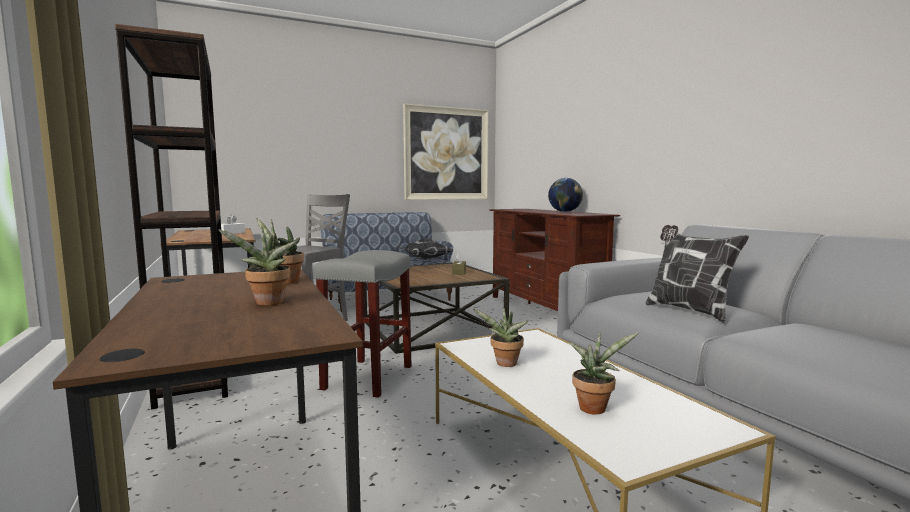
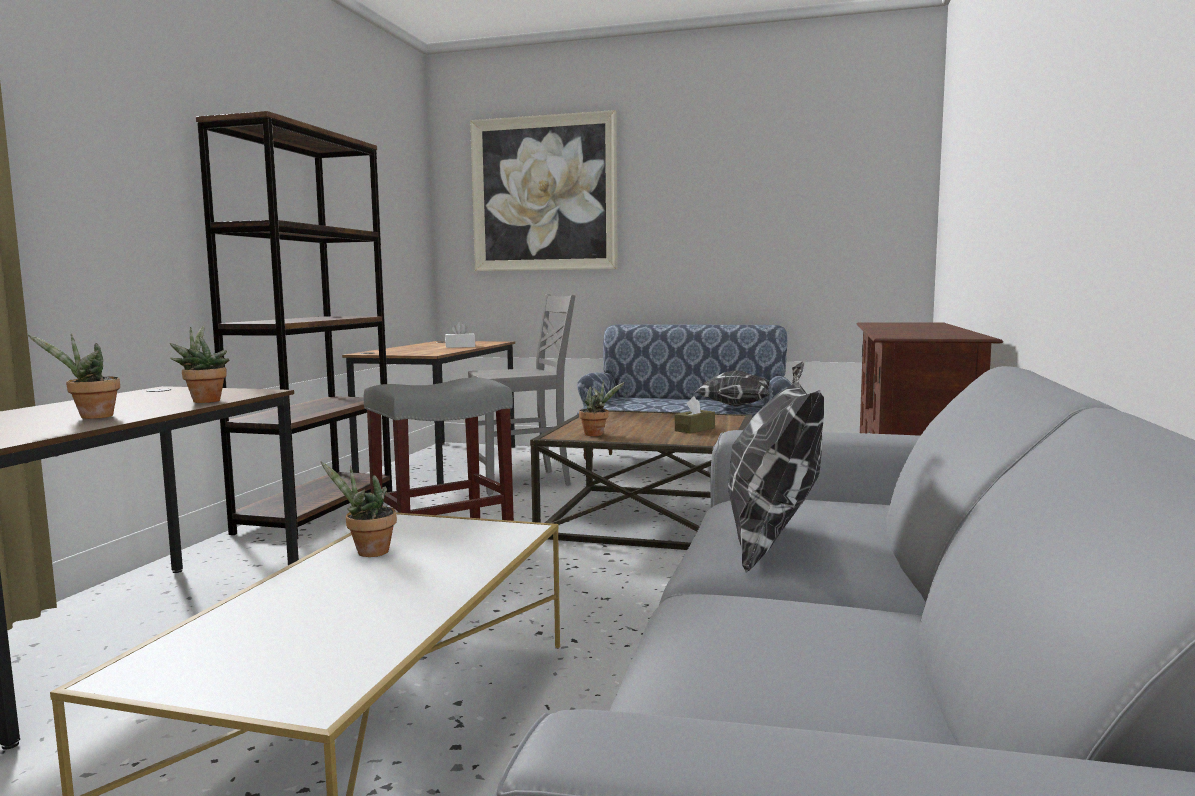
camera: 40 degrees right, 0 degrees up
picture [403,103,489,200] -> picture moved to [470,110,618,271]
globe [548,178,583,212] -> none
potted plant [569,332,638,414] -> potted plant moved to [579,380,624,436]

